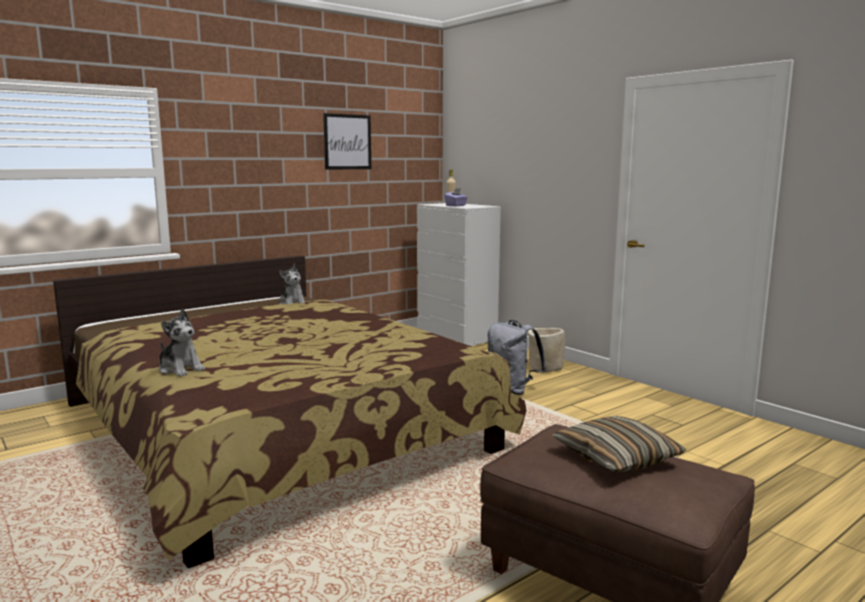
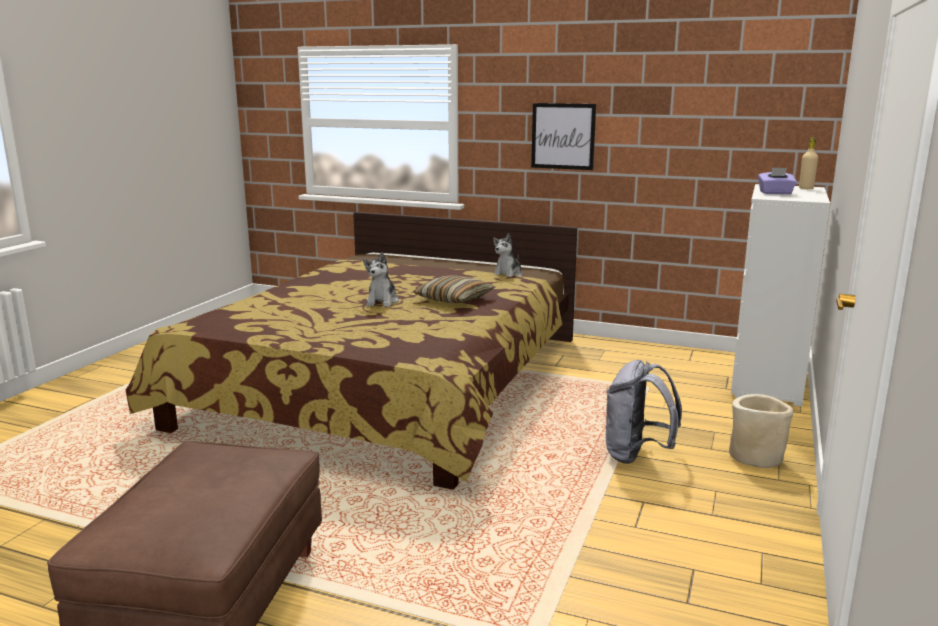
camera: 60 degrees right, 5 degrees up
plush toy [159,309,205,377] -> plush toy moved to [363,252,399,307]
picture [323,113,371,170] -> picture moved to [531,103,596,170]
pillow [552,416,687,473] -> pillow moved to [413,275,496,304]

